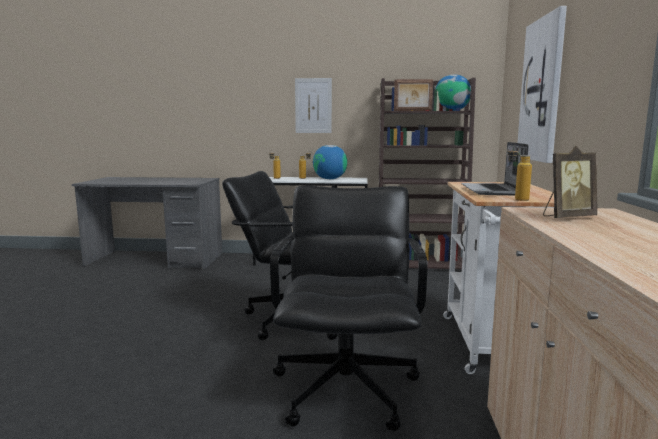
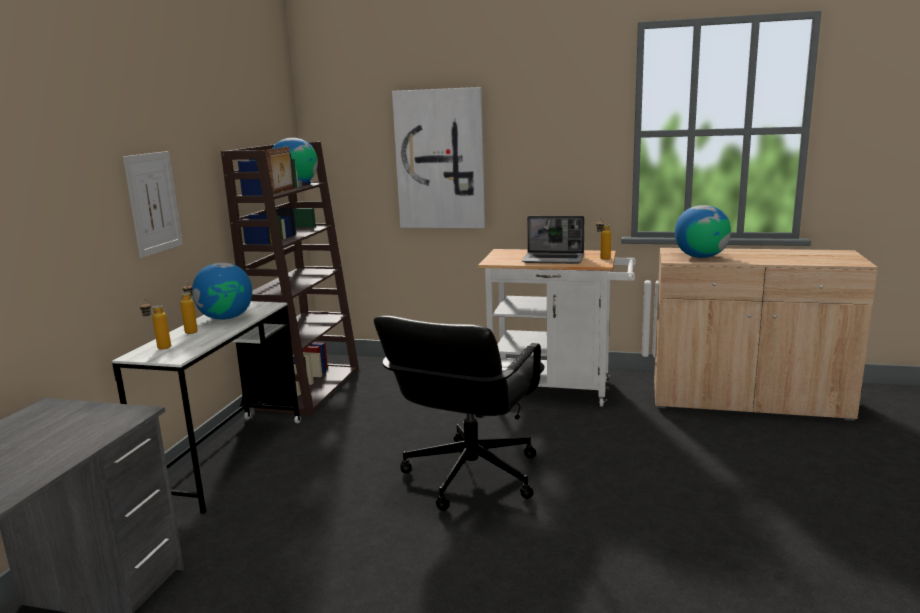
camera: 80 degrees left, 5 degrees up
black office chair [270,186,427,431] -> none
picture frame [543,146,598,218] -> globe [675,205,731,258]

